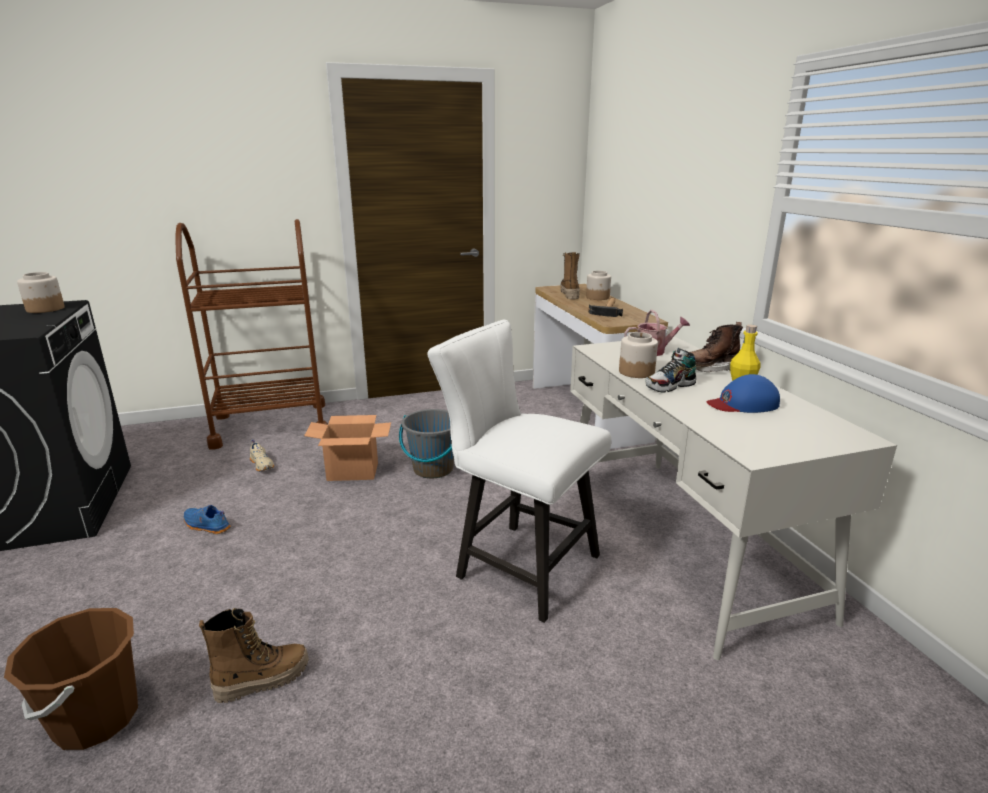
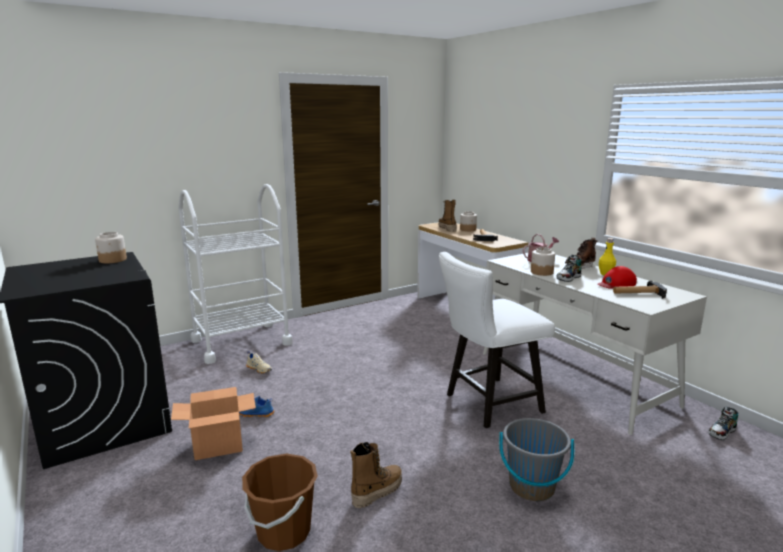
camera: 15 degrees left, 5 degrees down
brown cart [176,219,328,450] -> white cart [178,184,292,364]
cardboard box [304,415,391,481] -> cardboard box moved to [171,387,256,460]
grey bucket [399,409,454,478] -> grey bucket moved to [499,418,574,501]
white chair [427,320,612,623] -> white chair turned 45 degrees counterclockwise [438,252,555,428]
blue cap [707,374,780,413] -> red cap [597,266,637,289]
none -> hammer [613,281,667,299]
none -> shoe [708,406,738,440]

